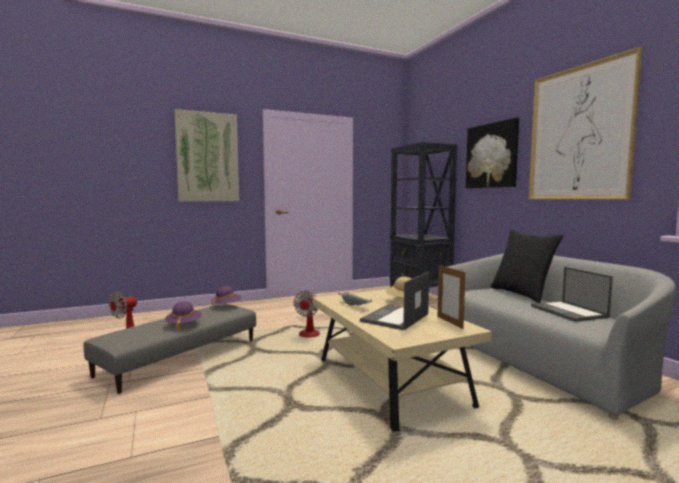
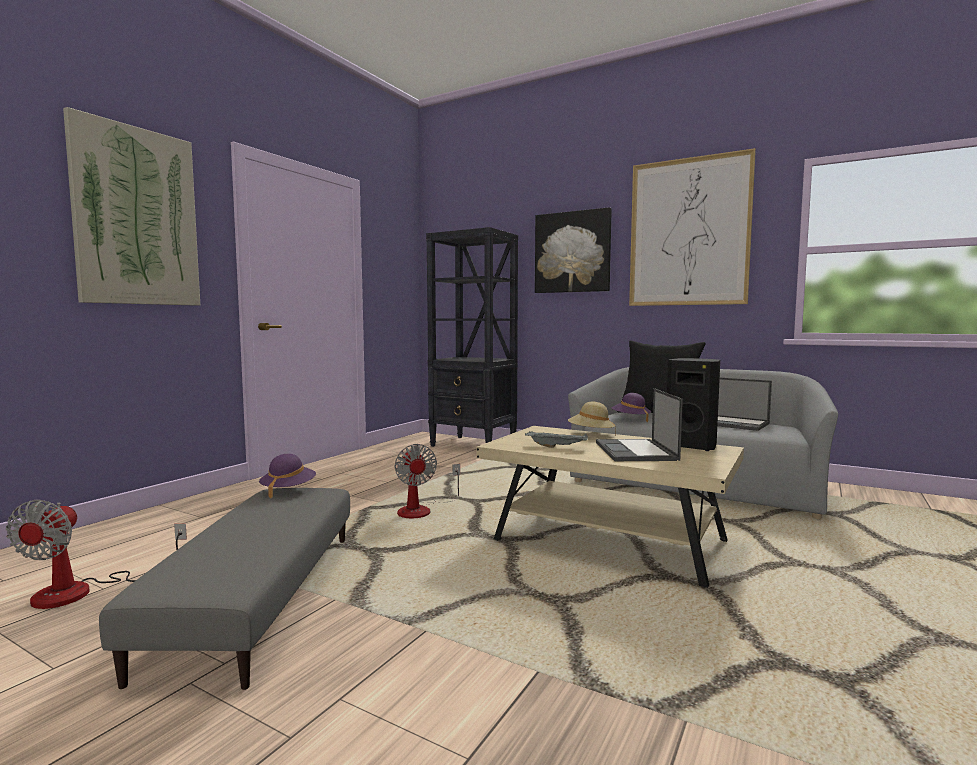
camera: 35 degrees left, 0 degrees up
purple hat [165,301,202,331] -> purple hat moved to [612,393,651,422]
picture frame [438,264,465,329] -> black speaker [667,358,720,451]

